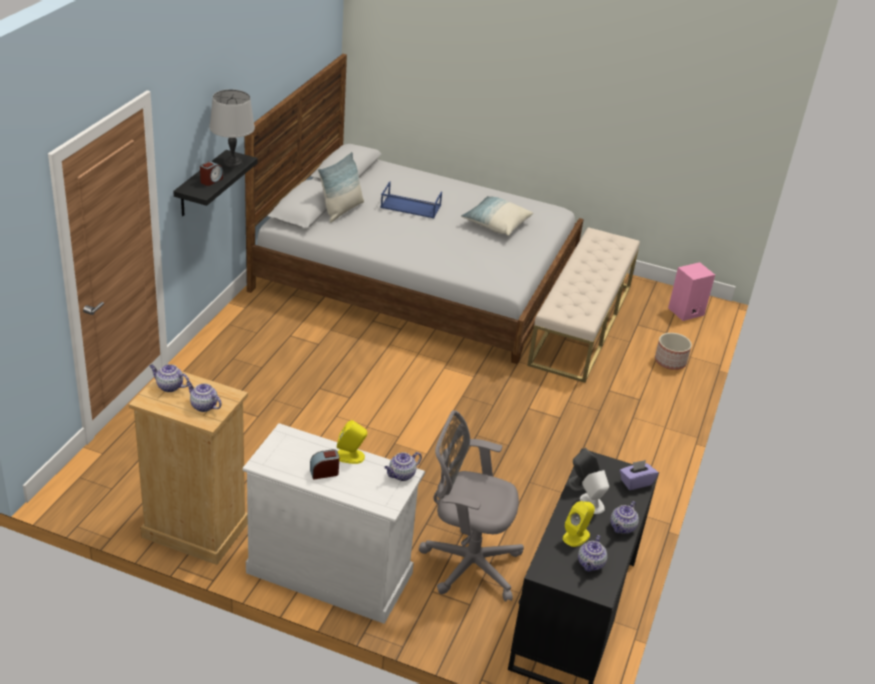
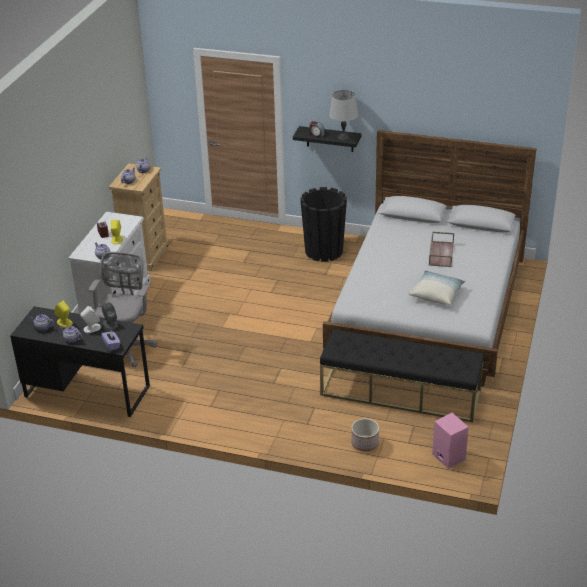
camera: 90 degrees right, 0 degrees up
pillow [318,152,364,223] -> none
blue tray [380,181,442,218] -> brown tray [429,231,454,267]
beige bench [527,227,640,383] -> black bench [320,330,484,422]
none -> black planter [300,187,347,262]

